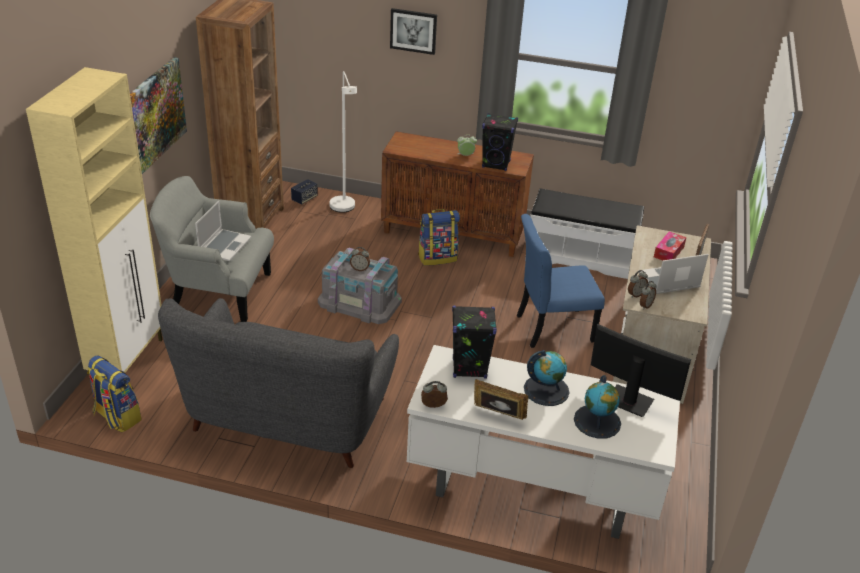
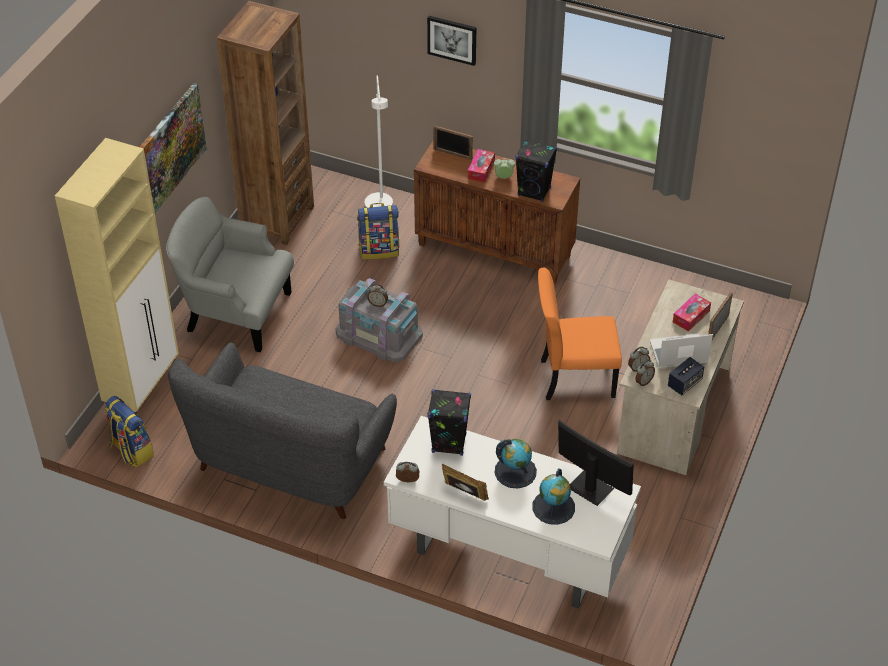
camera: 10 degrees right, 10 degrees up
laptop [195,201,251,261] -> none
speaker [291,179,318,205] -> speaker moved to [668,357,704,395]
backpack [418,209,460,266] -> backpack moved to [357,203,399,260]
blue chair [517,214,605,348] -> orange chair [538,267,622,400]
white bench [525,188,644,279] -> none
none -> picture frame [433,125,473,160]
none -> tissue box [468,149,495,183]

